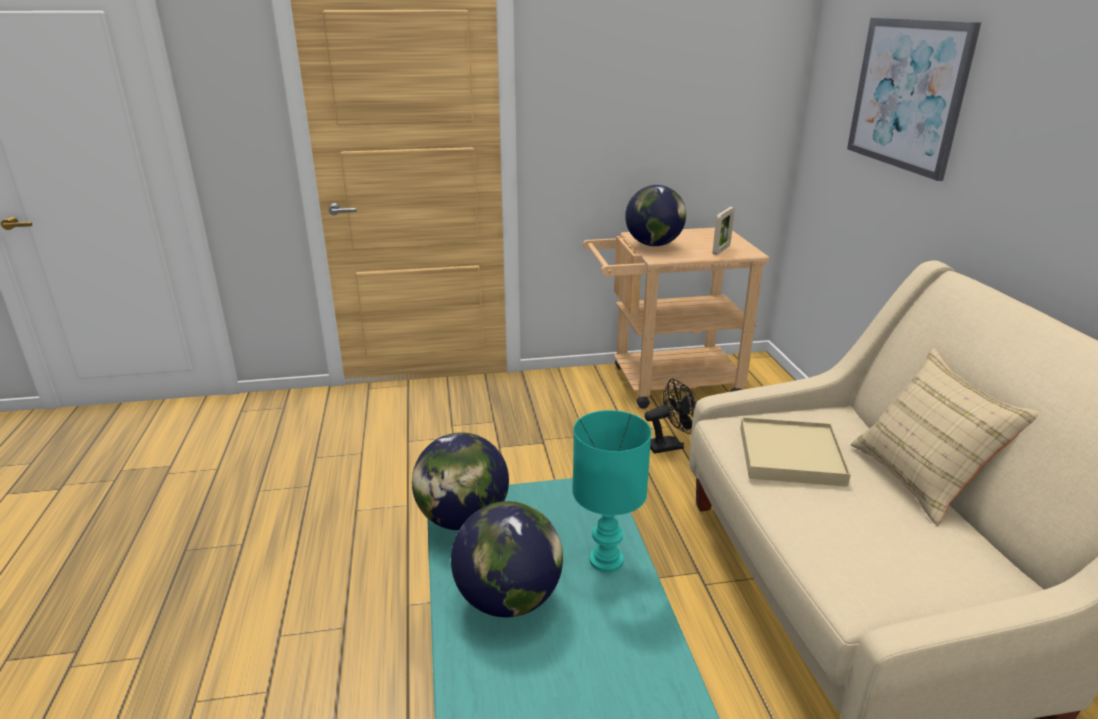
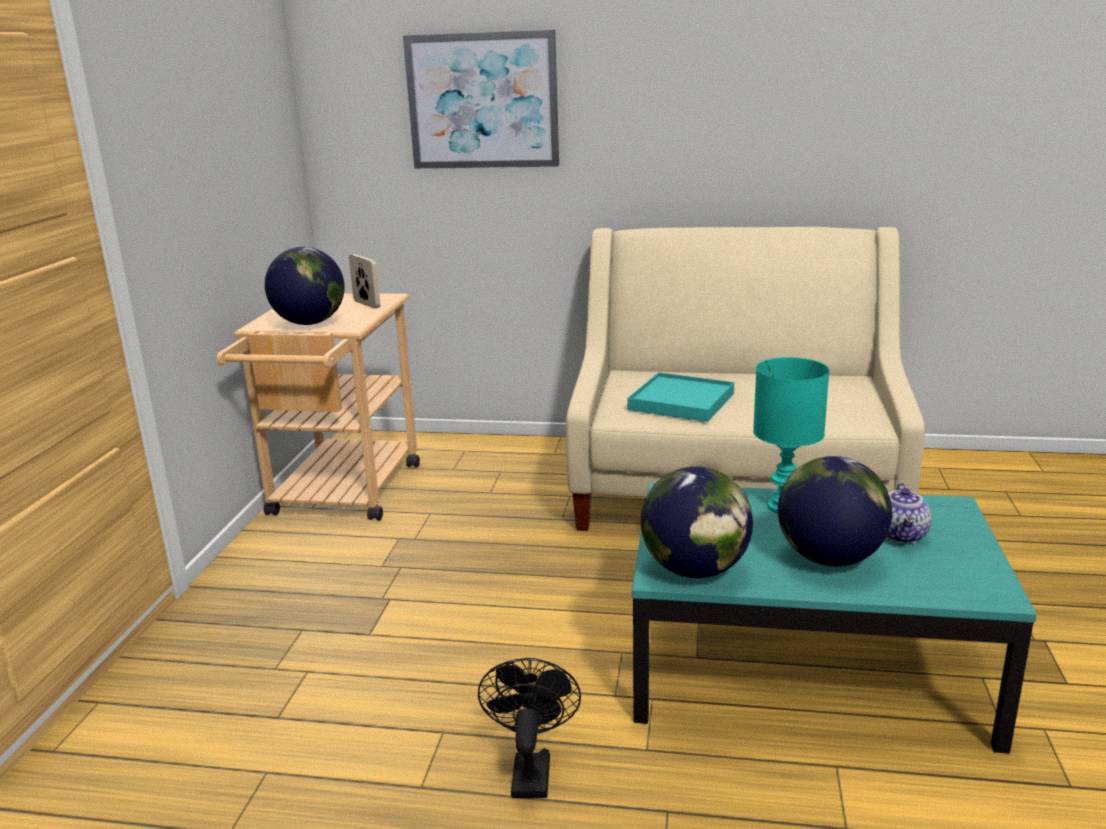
camera: 70 degrees left, 5 degrees down
black fan [644,379,696,454] -> black fan moved to [478,658,581,798]
beige tray [740,417,851,487] -> turquoise tray [628,372,734,422]
beige pillow [851,348,1039,526] -> none
none -> teapot [886,483,932,543]

